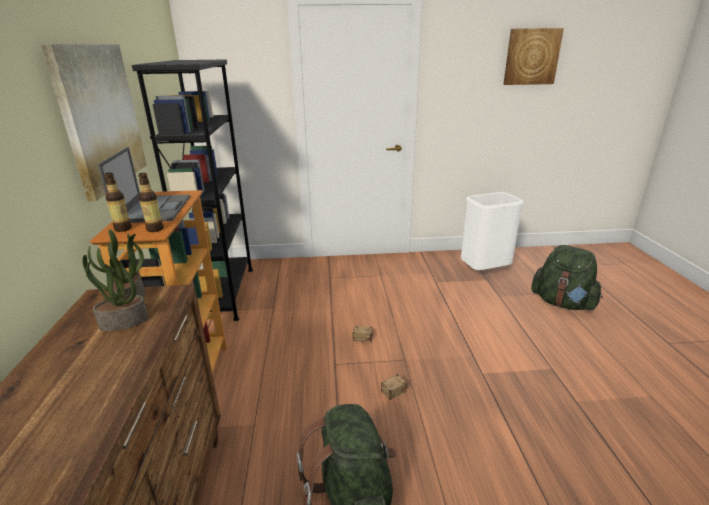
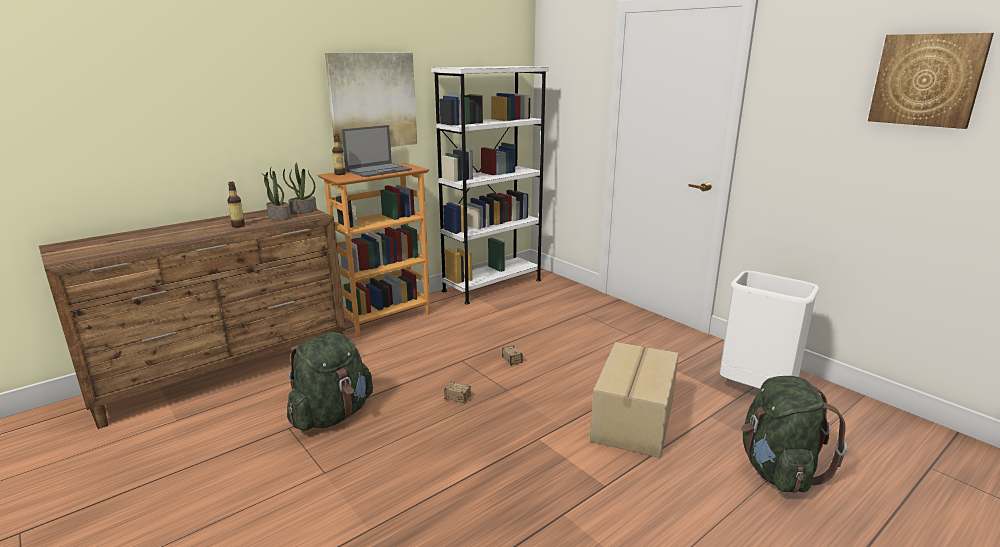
camera: 55 degrees right, 5 degrees down
black bookcase [132,59,253,321] -> white bookcase [431,66,549,304]
bottle [138,173,164,232] -> bottle moved to [227,182,245,228]
none -> cardboard box [590,342,679,458]

